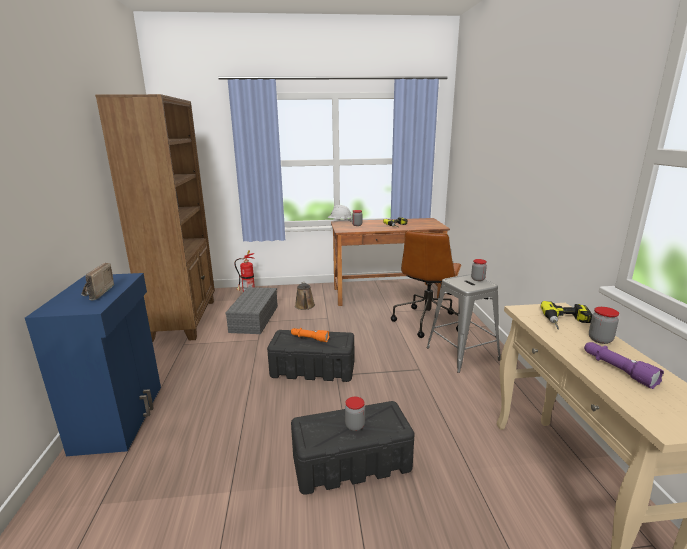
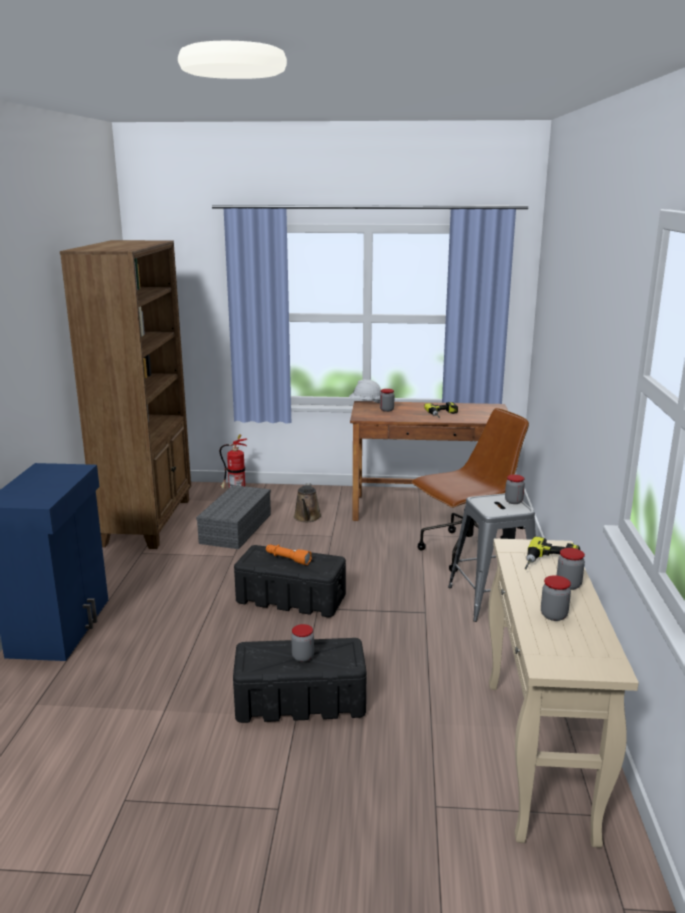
camera: 10 degrees right, 0 degrees up
radio [81,263,115,300] -> none
brown office chair [391,231,462,338] -> brown office chair turned 150 degrees counterclockwise [411,408,529,573]
purple flashlight [584,342,664,389] -> jar [541,575,571,621]

